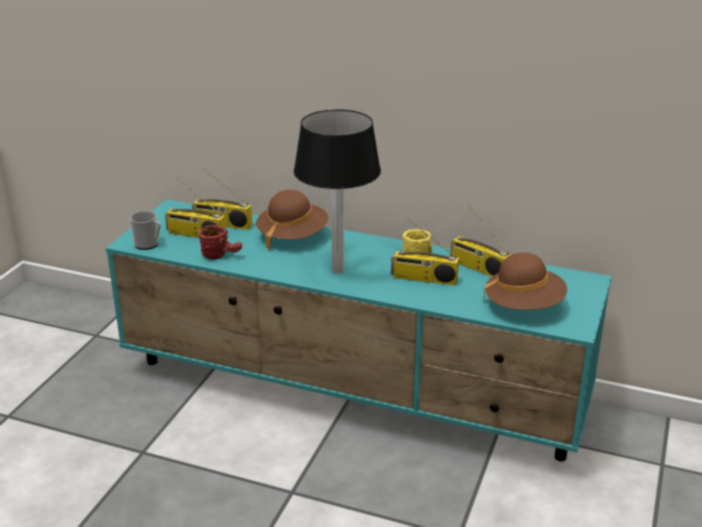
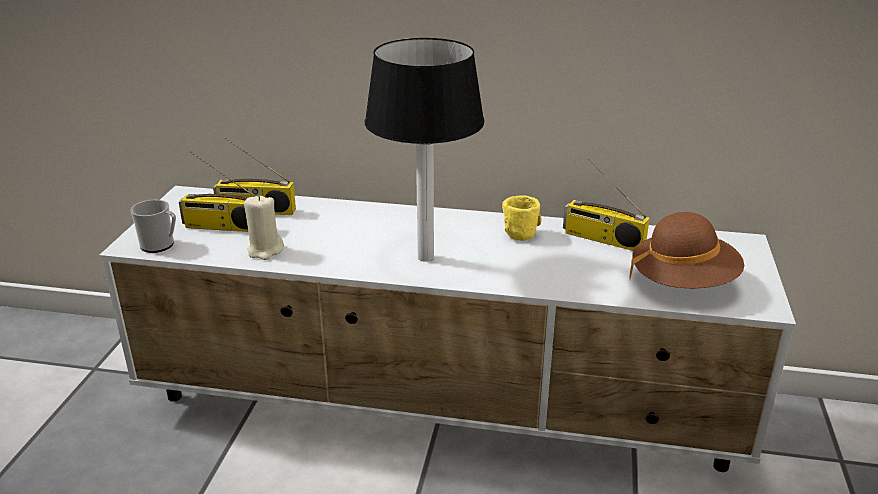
camera: 10 degrees left, 0 degrees up
turquoise tv stand [106,199,612,461] -> white tv stand [99,186,796,472]
red mug [199,225,242,260] -> beige candle [244,195,284,260]
brown hat [256,190,328,250] -> none
radio [391,218,459,286] -> none

